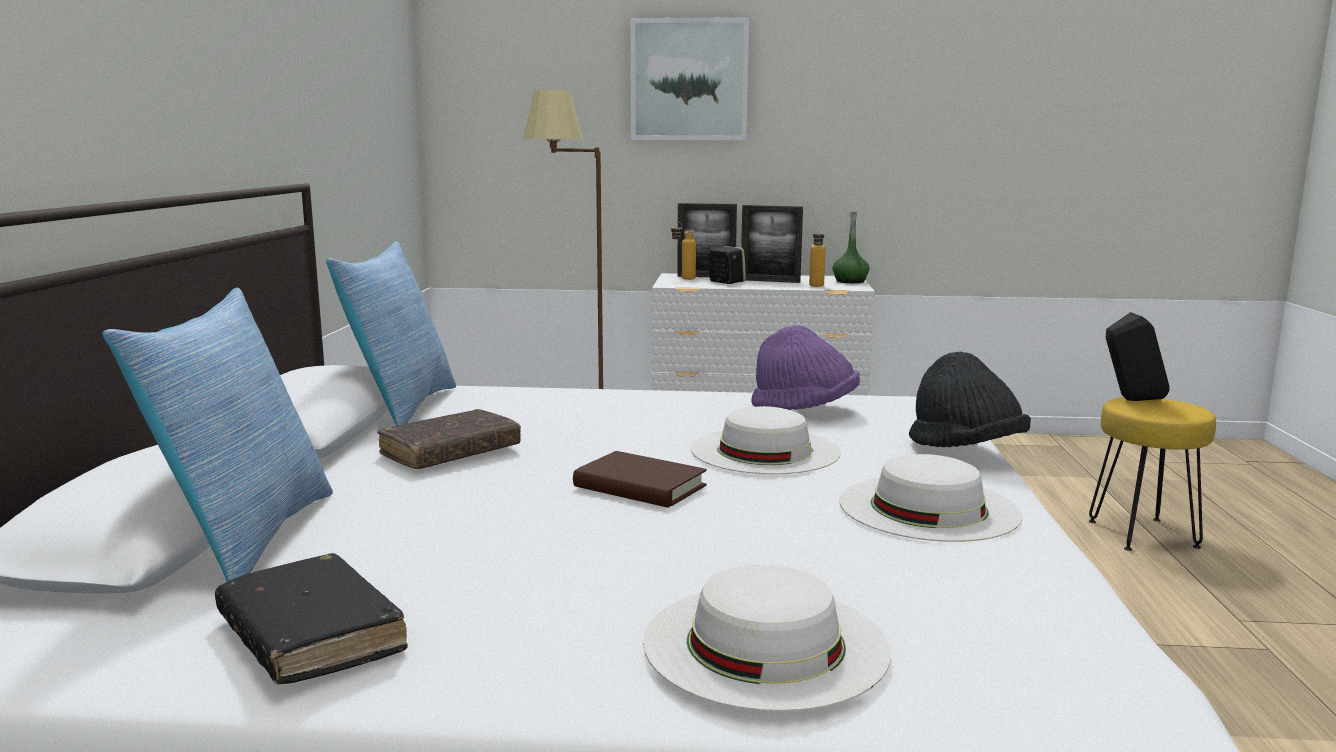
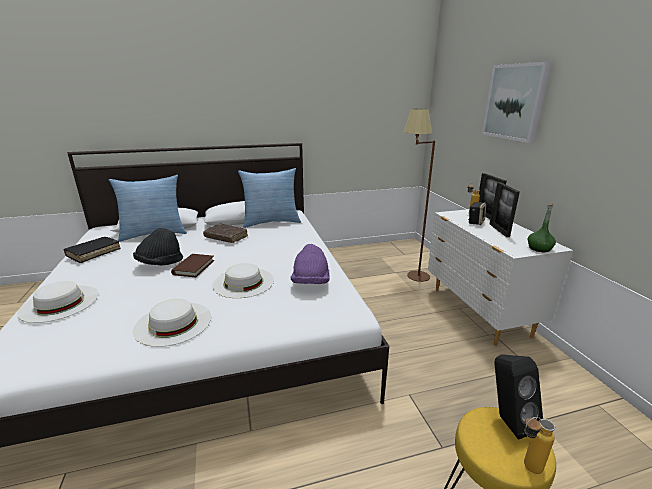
camera: 70 degrees right, 10 degrees up
bottle [809,228,826,287] -> bottle moved to [524,417,555,474]
black hat [909,352,1031,447] -> black hat moved to [133,228,183,265]

